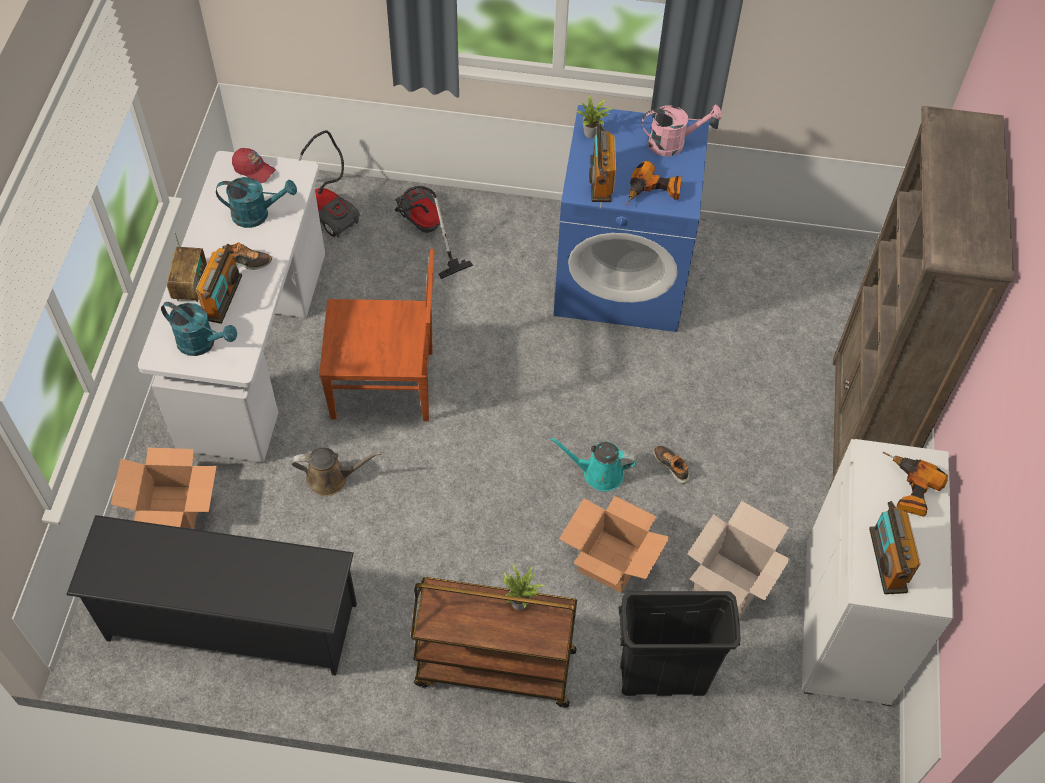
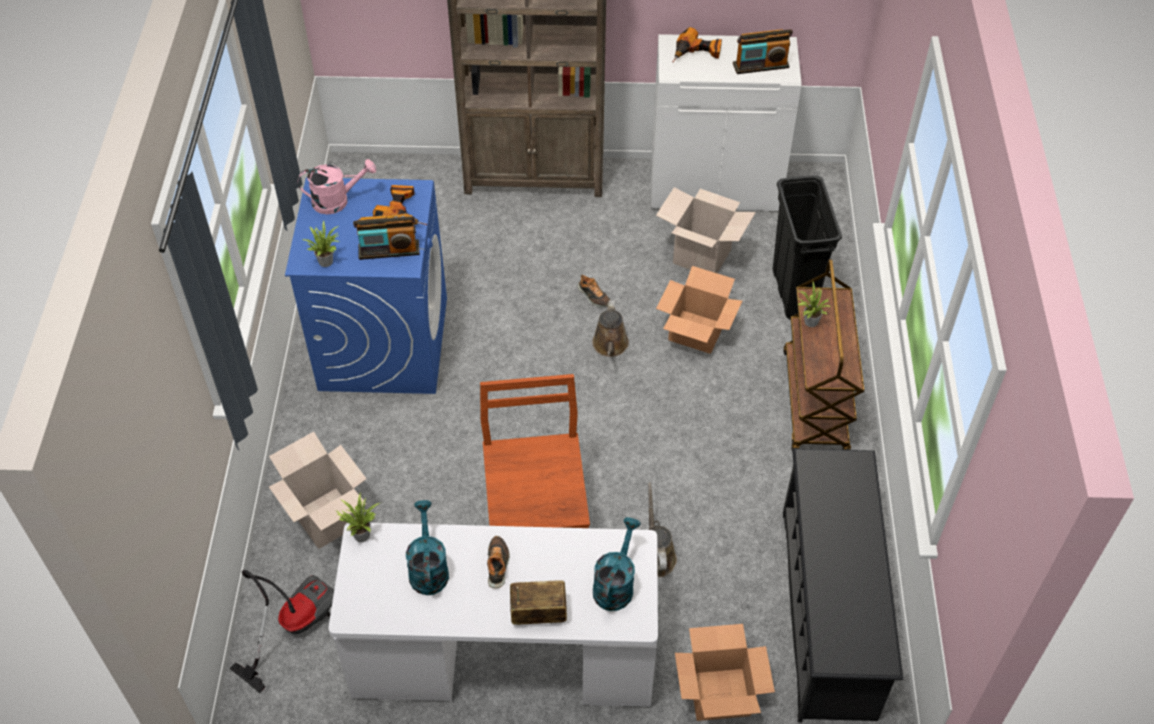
camera: 95 degrees left, 5 degrees down
radio [196,244,242,324] -> none
red cap [232,148,276,183] -> none
vacuum cleaner [395,186,473,279] -> cardboard box [269,432,367,549]
turquoise watering can [549,437,637,491] -> brown watering can [592,300,629,357]
pink watering can [642,104,722,156] -> pink watering can turned 90 degrees clockwise [297,159,376,215]
shoe [654,445,690,484] -> shoe turned 90 degrees counterclockwise [578,275,611,307]
none -> potted plant [336,492,380,542]

